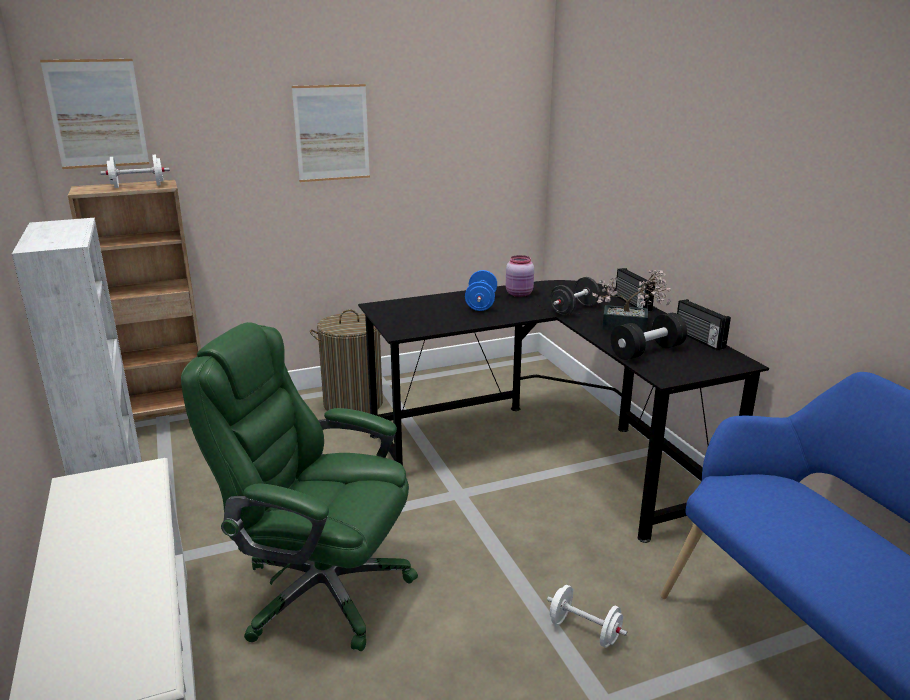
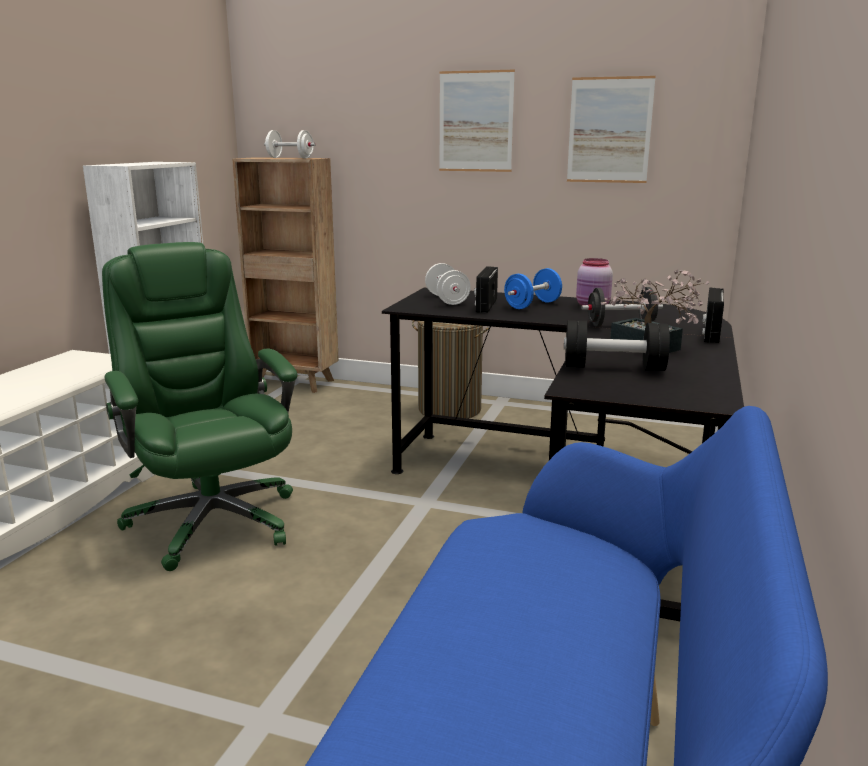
camera: 40 degrees right, 5 degrees down
picture [40,59,149,169] -> picture moved to [567,76,656,183]
white dumbbell [547,585,627,648] -> white dumbbell moved to [425,263,471,305]
radio [677,299,731,351] -> radio moved to [474,266,498,313]

